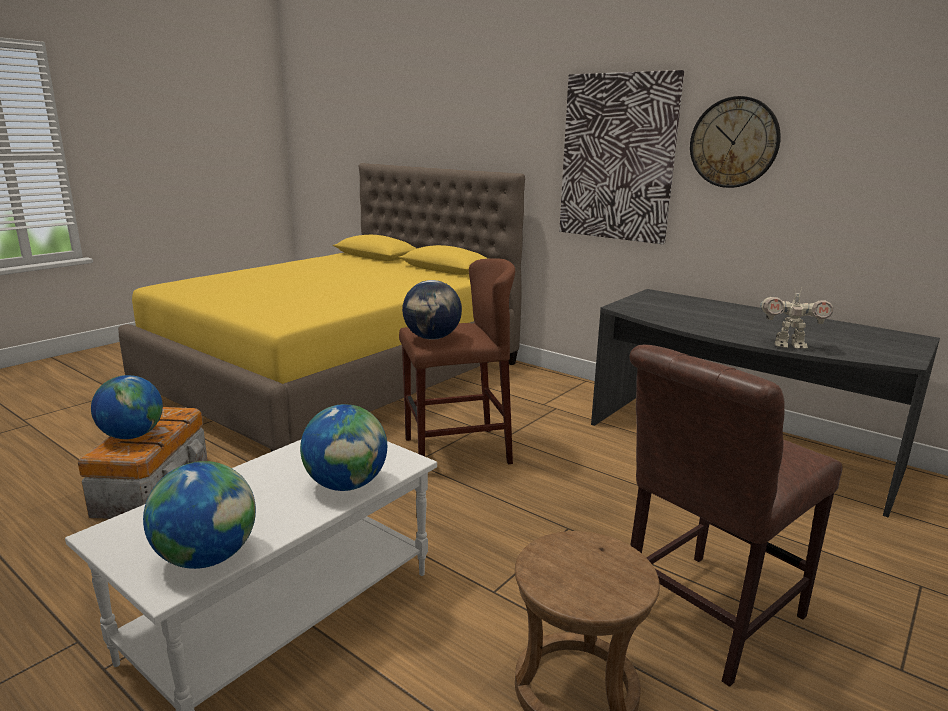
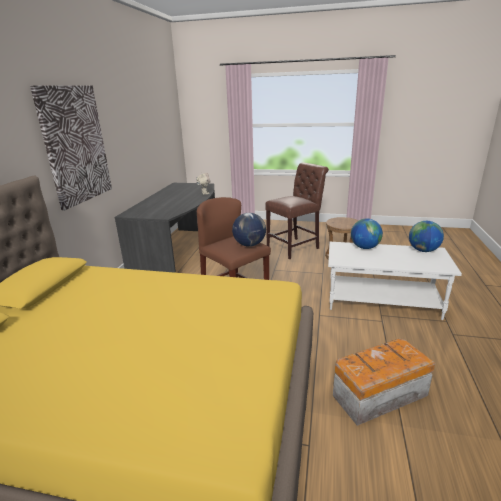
camera: 115 degrees left, 5 degrees up
globe [91,375,163,439] -> none
brown chair [629,344,843,687] -> brown chair turned 60 degrees counterclockwise [265,162,329,260]
wall clock [690,96,781,188] -> none

